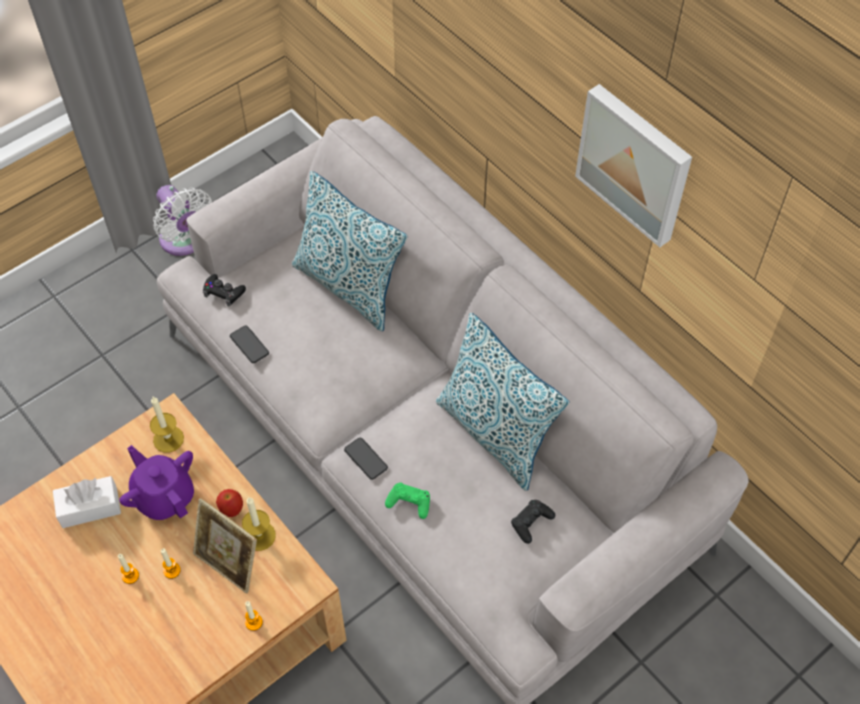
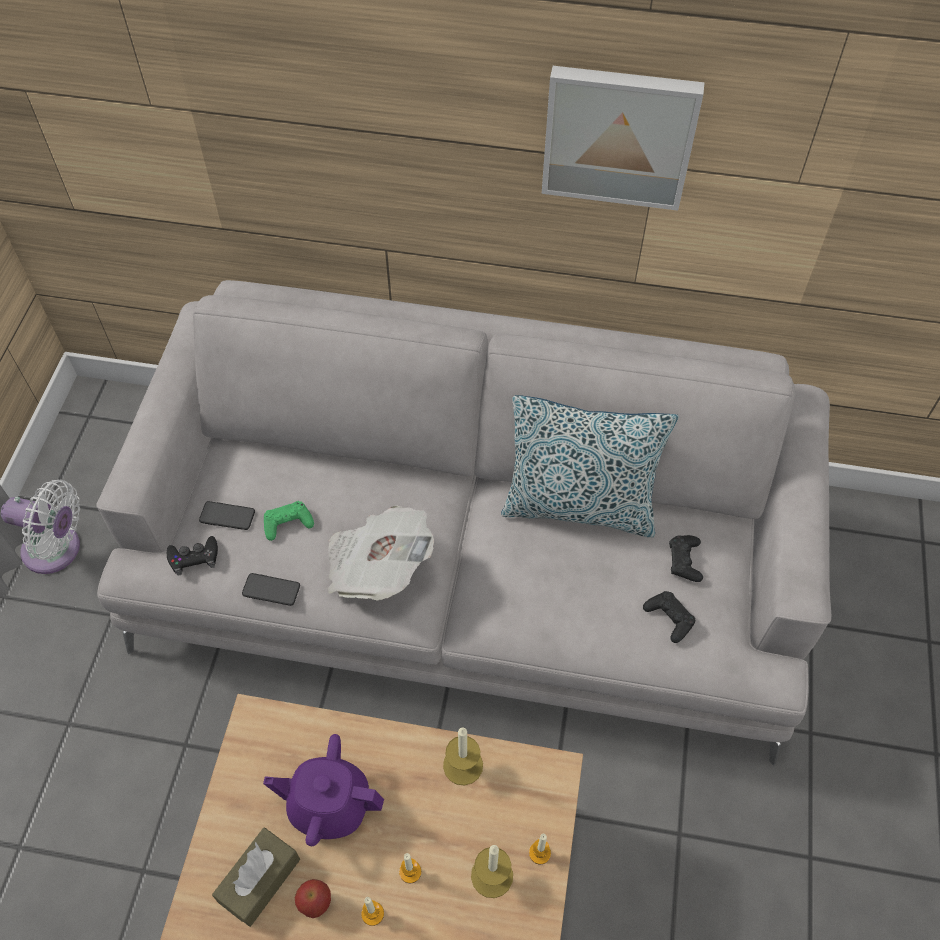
camera: 40 degrees left, 0 degrees up
white tissue box [53,476,121,528] -> brown tissue box [212,827,300,927]
candle [150,397,184,453] -> candle moved to [471,845,513,898]
picture frame [193,498,257,594] -> none
apple [216,489,243,517] -> apple moved to [295,879,331,918]
pillow [292,171,408,331] -> none
phone [344,438,388,480] -> phone moved to [199,501,255,530]
green game controller [385,483,430,519] -> green game controller moved to [264,501,314,541]
none -> newspaper [328,505,434,601]
none -> black game controller [643,591,696,643]

